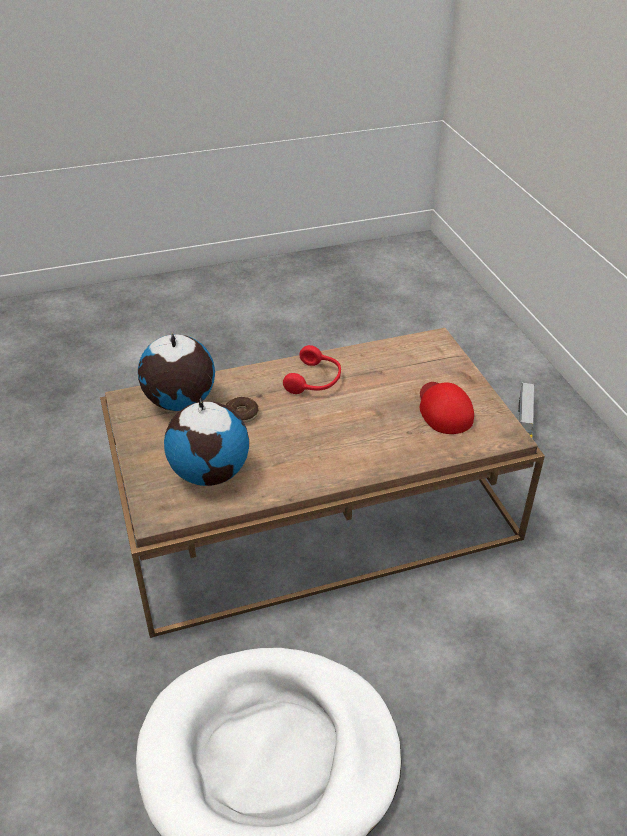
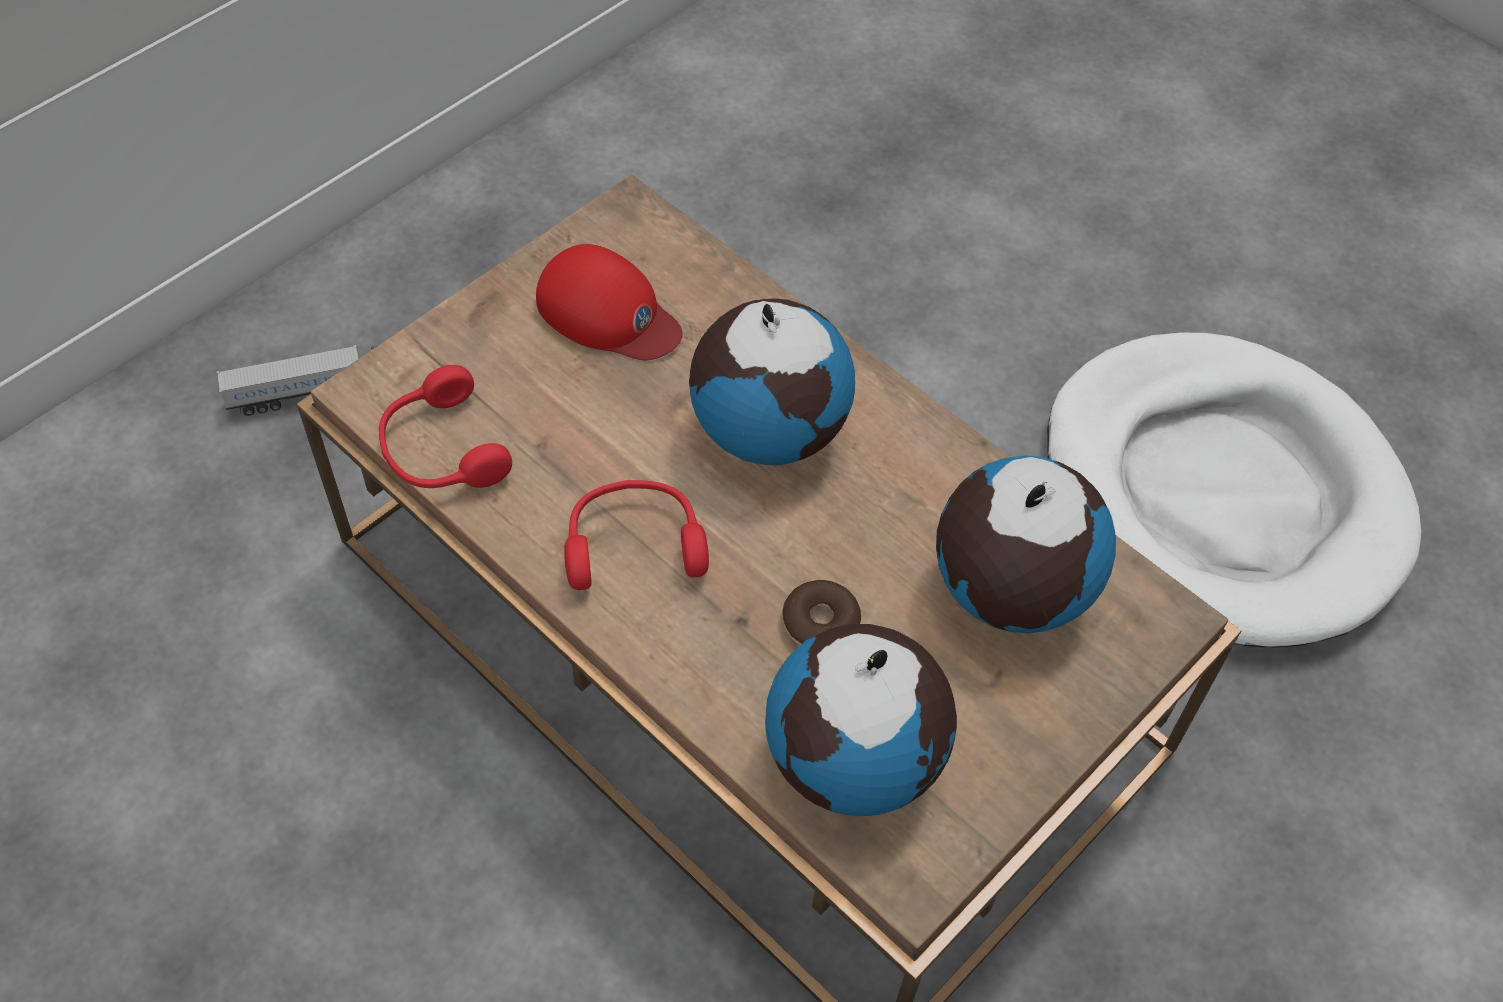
camera: 120 degrees left, 15 degrees up
red cap [420,382,474,434] -> red cap turned 105 degrees counterclockwise [536,244,682,360]
none -> red headphones [379,365,512,488]
none -> globe [689,299,855,465]

